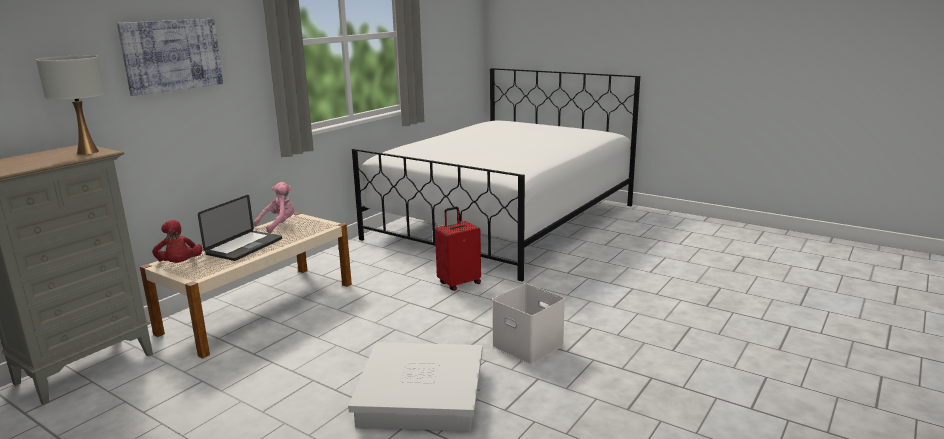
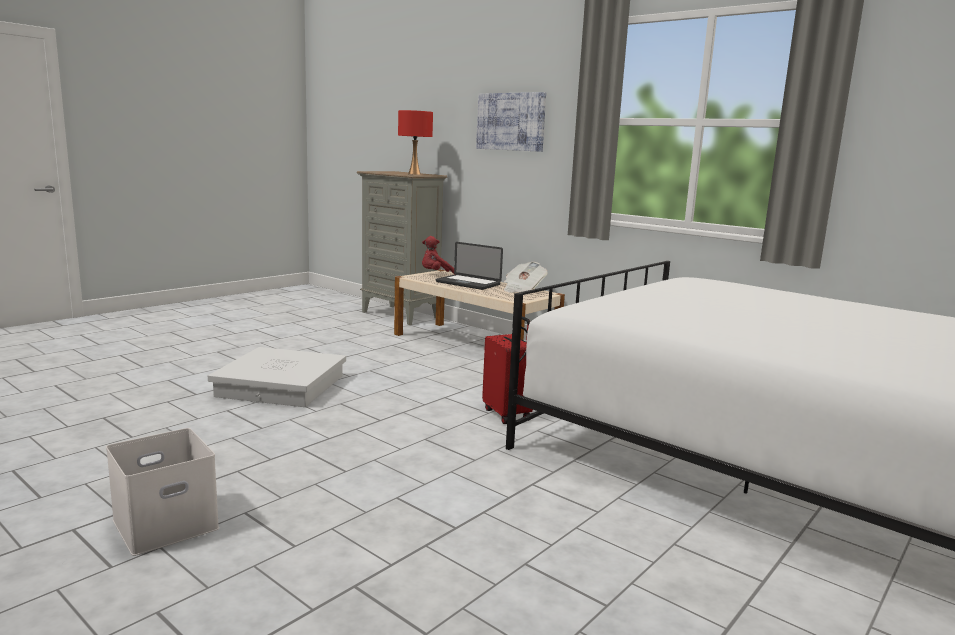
camera: 95 degrees right, 5 degrees down
white table lamp [36,55,106,155] -> red table lamp [398,110,433,175]
pink plush toy [254,182,294,233] -> newspaper [504,262,548,293]
white storage box [492,283,565,365] -> white storage box moved to [106,428,219,556]

